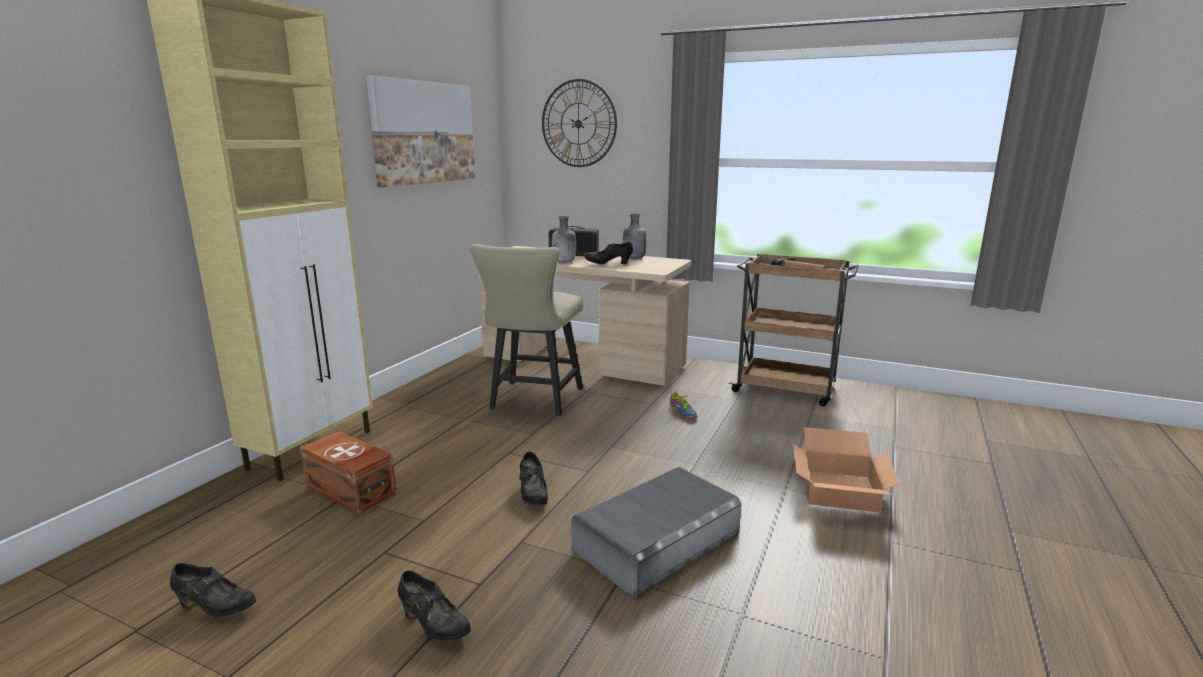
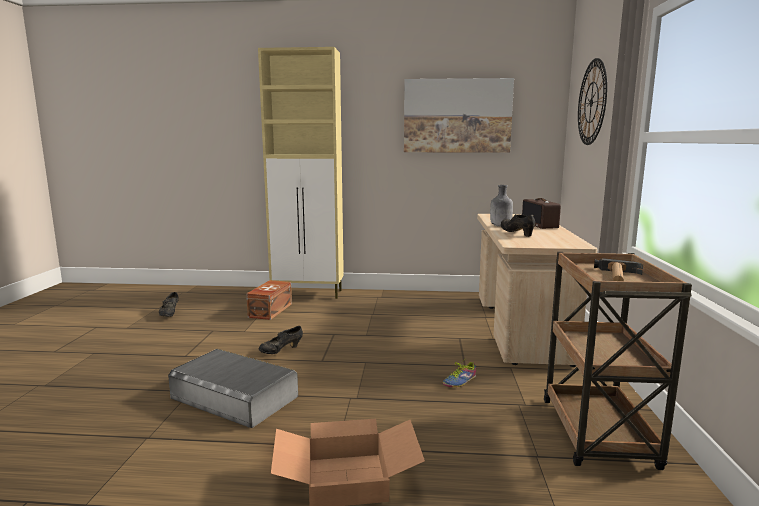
camera: 70 degrees right, 5 degrees down
black shoe [398,570,471,640] -> none
beige chair [469,244,583,416] -> none
grey bottle [623,214,647,259] -> none

